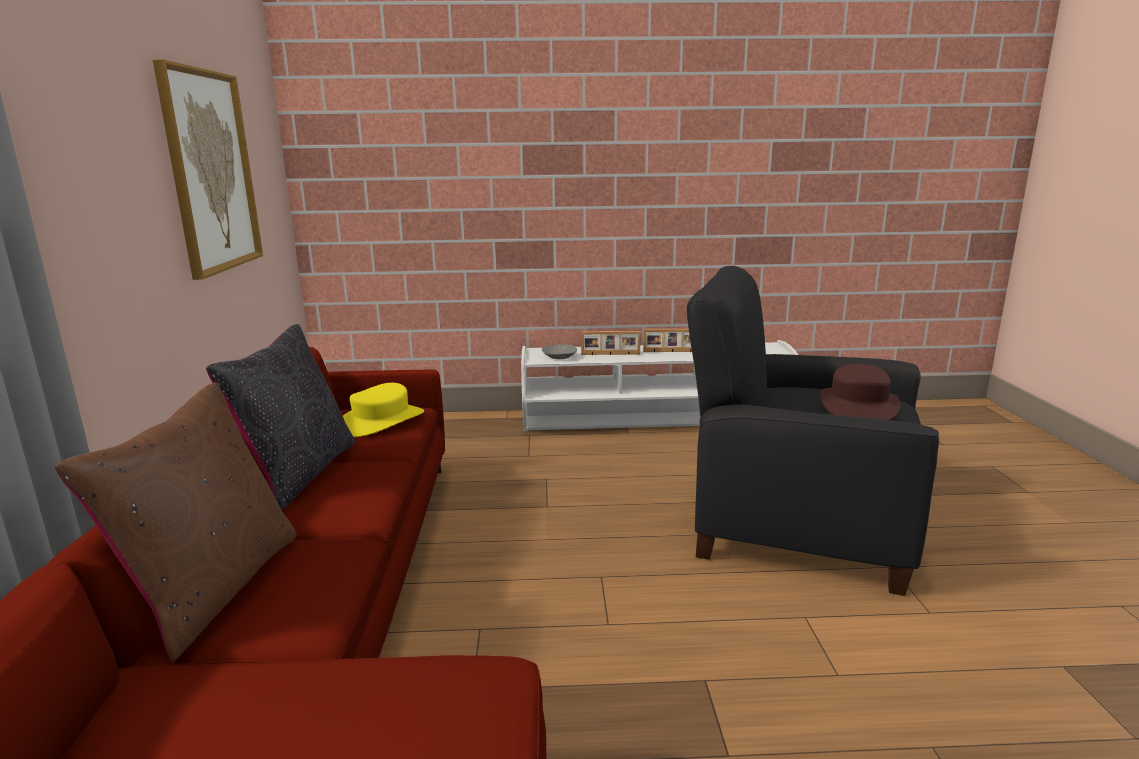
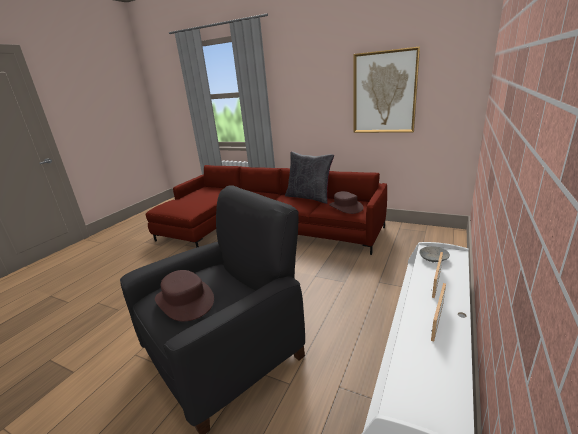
camera: 120 degrees right, 5 degrees up
brown pillow [55,382,297,662] -> none
yellow hat [343,383,424,437] -> brown hat [329,191,363,214]

